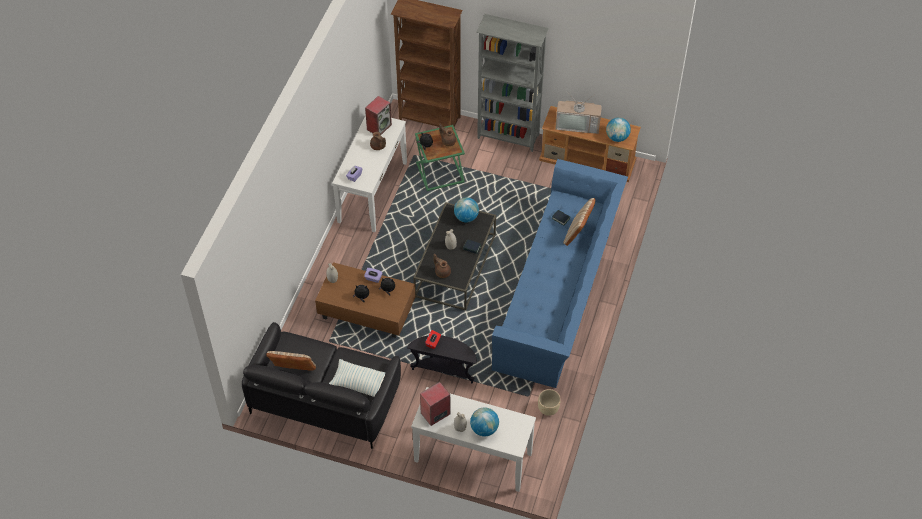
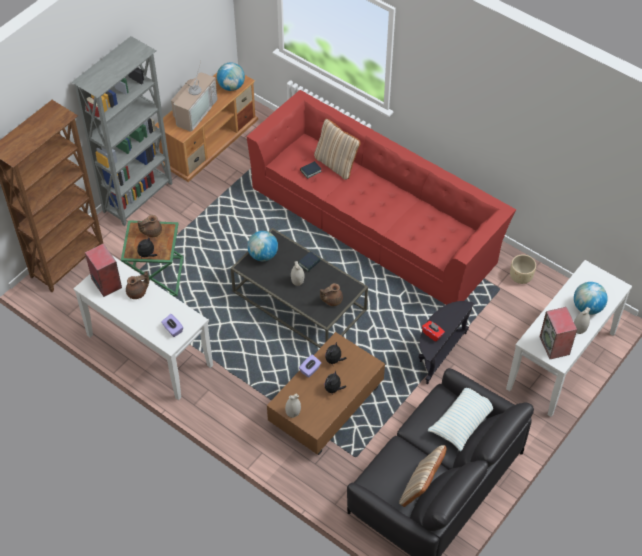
camera: 70 degrees left, 0 degrees up
blue sofa [492,159,628,388] -> red sofa [246,90,516,305]

